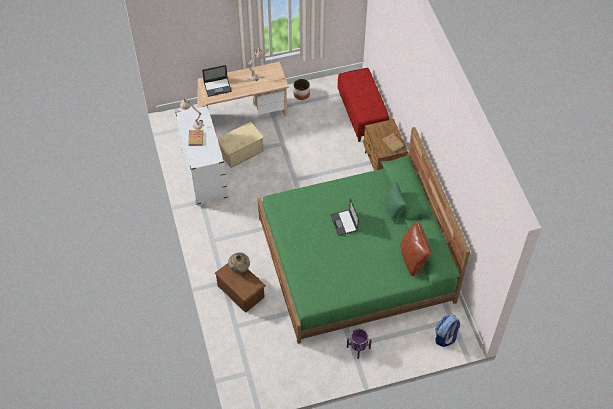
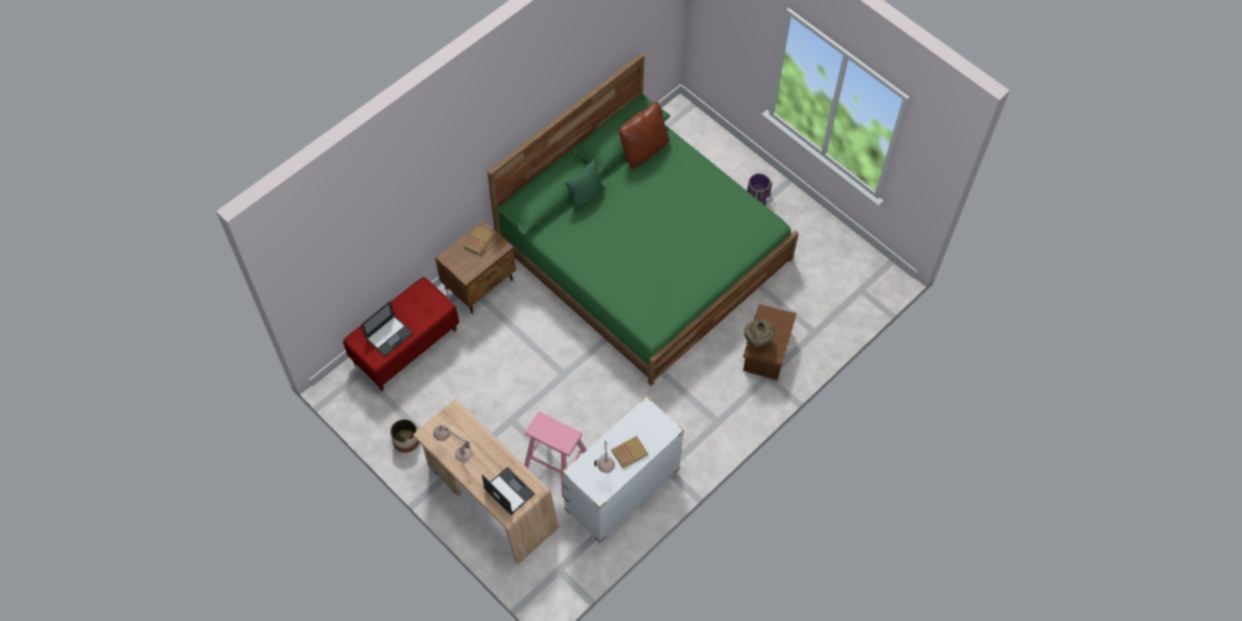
camera: 120 degrees left, 5 degrees up
beige storage box [217,122,264,168] -> pink stool [524,412,586,498]
laptop [330,198,359,236] -> laptop moved to [361,301,413,357]
backpack [435,315,460,347] -> none

